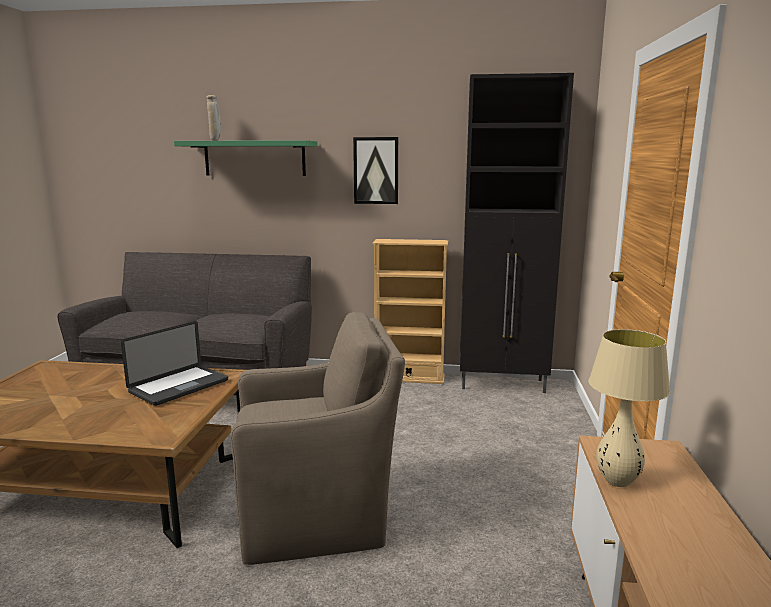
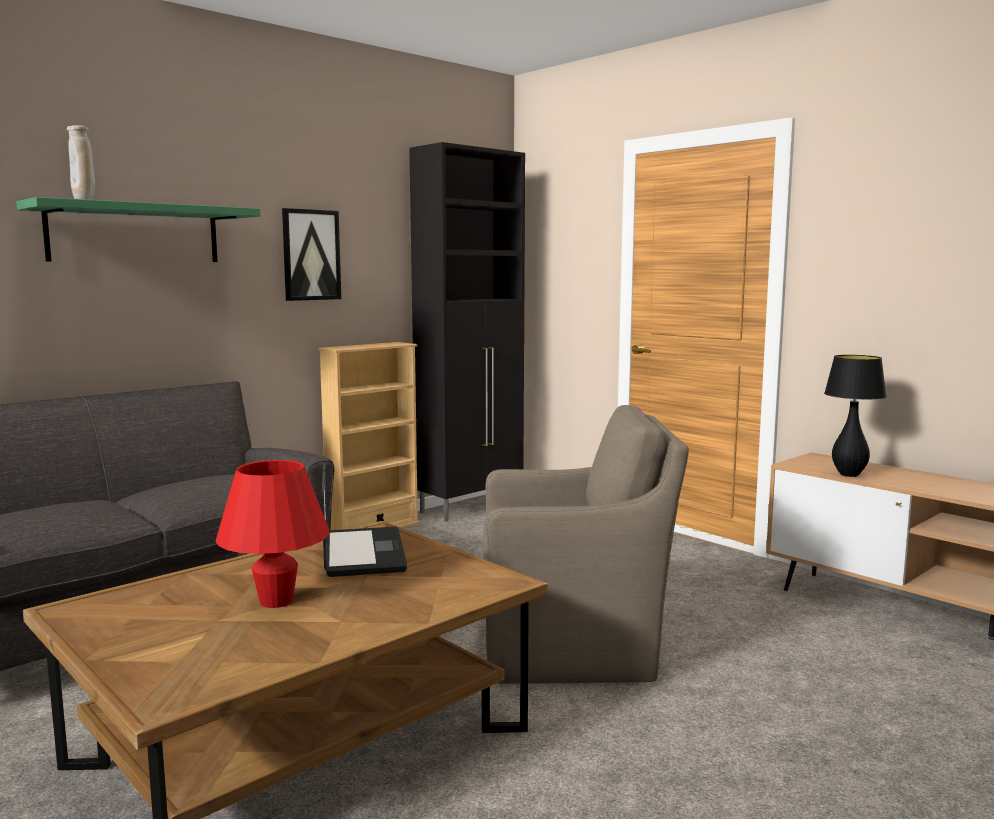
camera: 50 degrees left, 5 degrees down
brown armchair [231,312,405,565] -> brown armchair turned 60 degrees clockwise [483,405,689,684]
beige table lamp [589,329,670,487] -> black table lamp [824,355,887,477]
none -> red table lamp [216,460,329,608]

